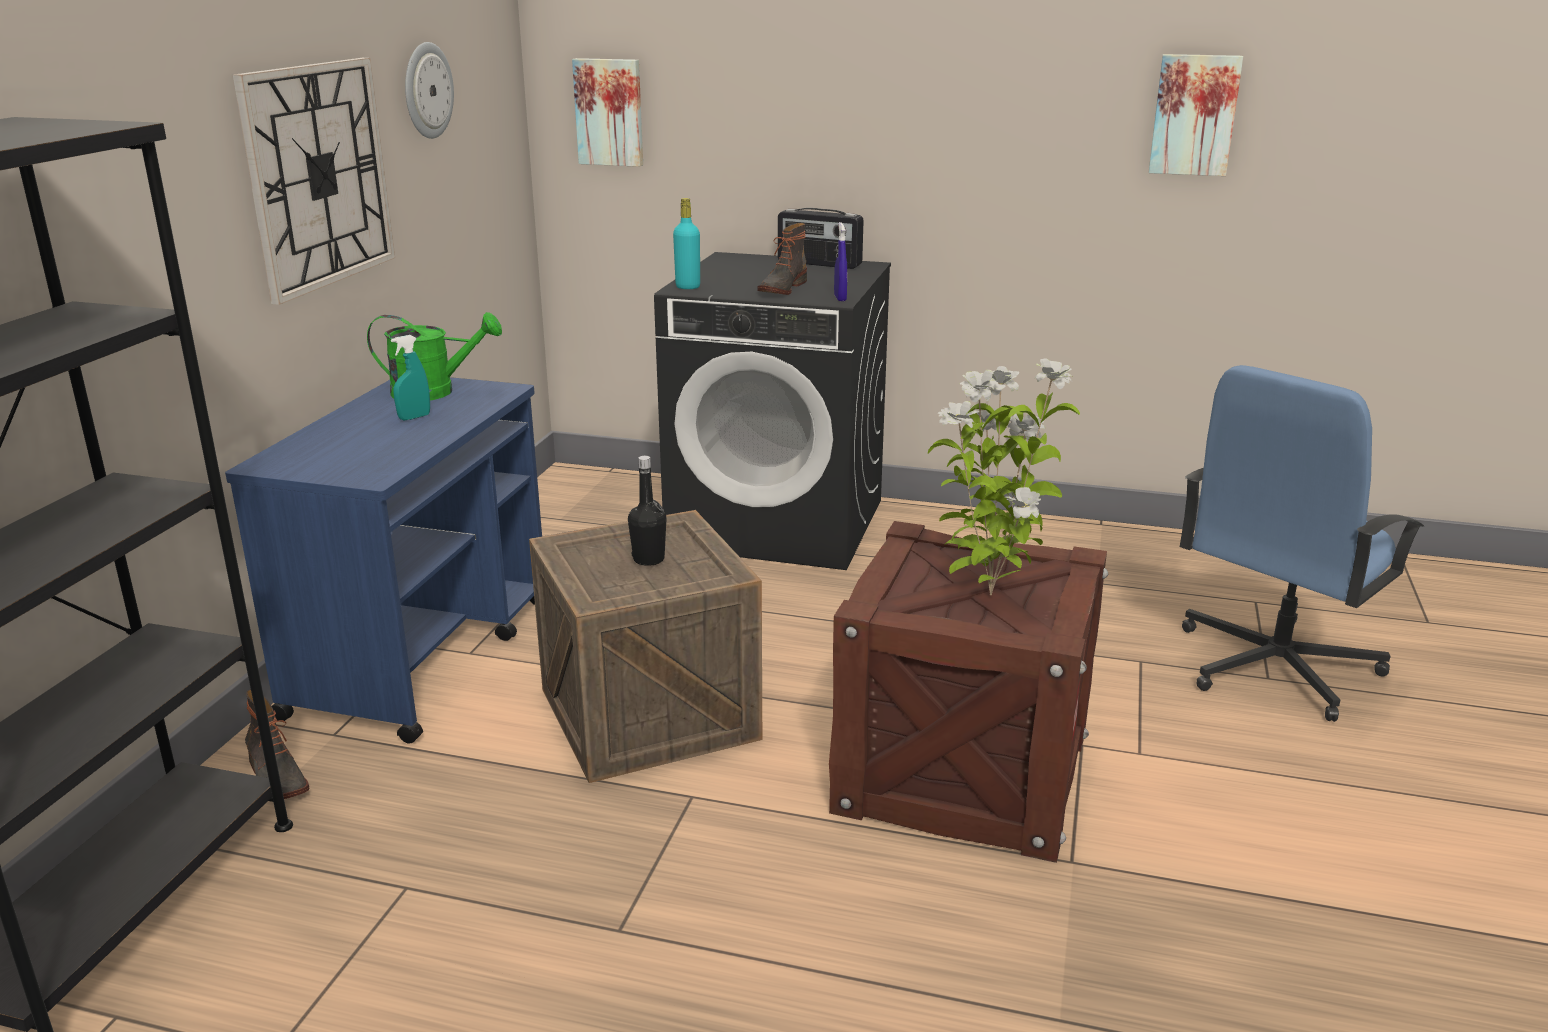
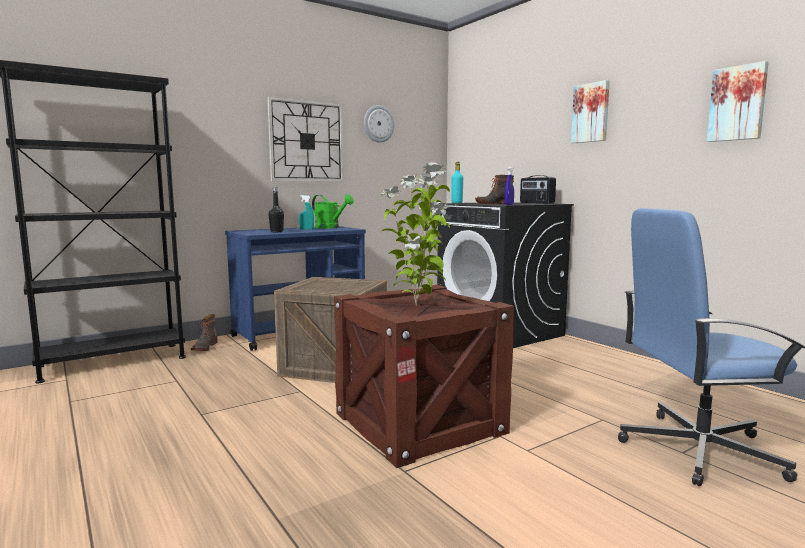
camera: 40 degrees right, 15 degrees down
picture [572,58,643,167] -> picture moved to [571,80,610,143]
black bottle [628,456,667,566] -> black bottle moved to [268,187,284,232]

